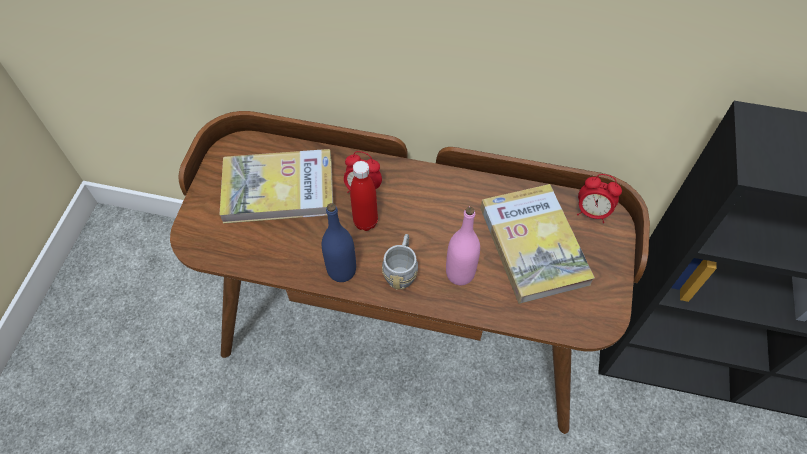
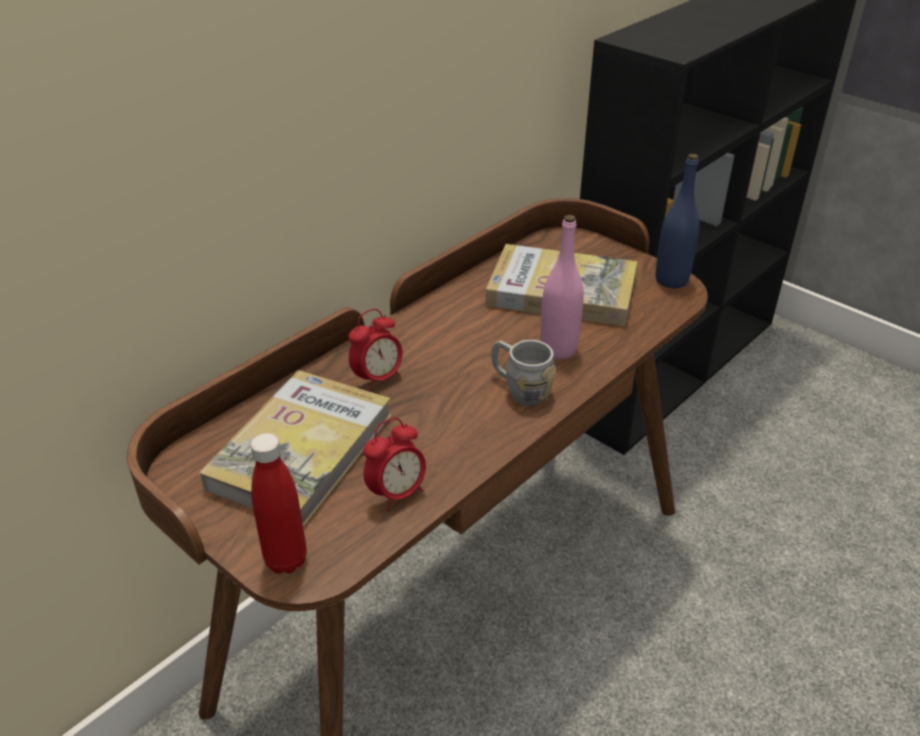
camera: 60 degrees left, 20 degrees down
blue bottle [322,203,356,282] -> blue bottle moved to [656,154,699,288]
red bottle [350,161,378,231] -> red bottle moved to [250,433,307,574]
alarm clock [577,174,622,223] -> alarm clock moved to [363,418,426,511]

